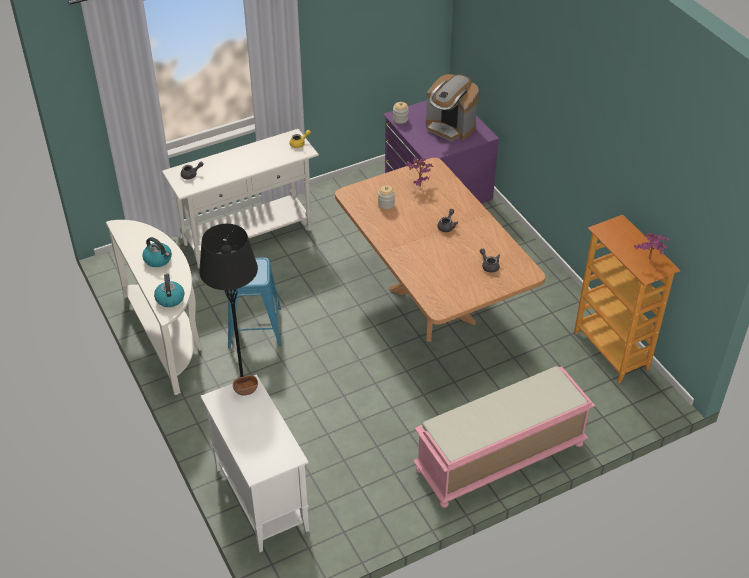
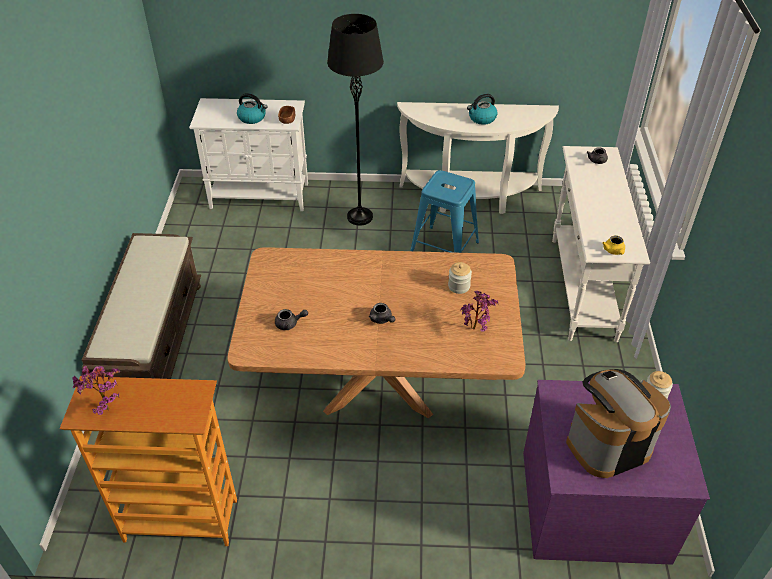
camera: 120 degrees right, 0 degrees up
kettle [154,274,184,307] -> kettle moved to [237,93,267,124]
pink bench [413,366,595,508] -> brown bench [82,233,201,379]

